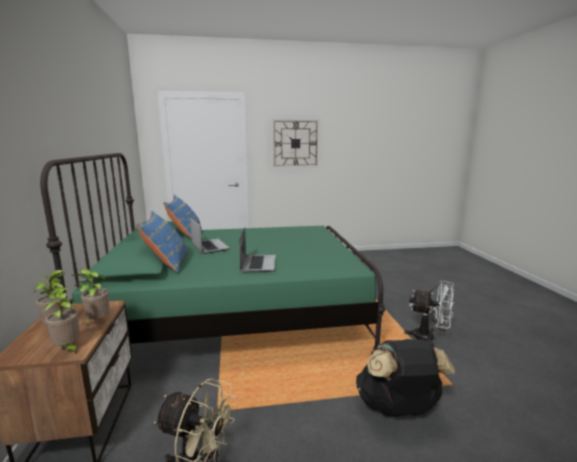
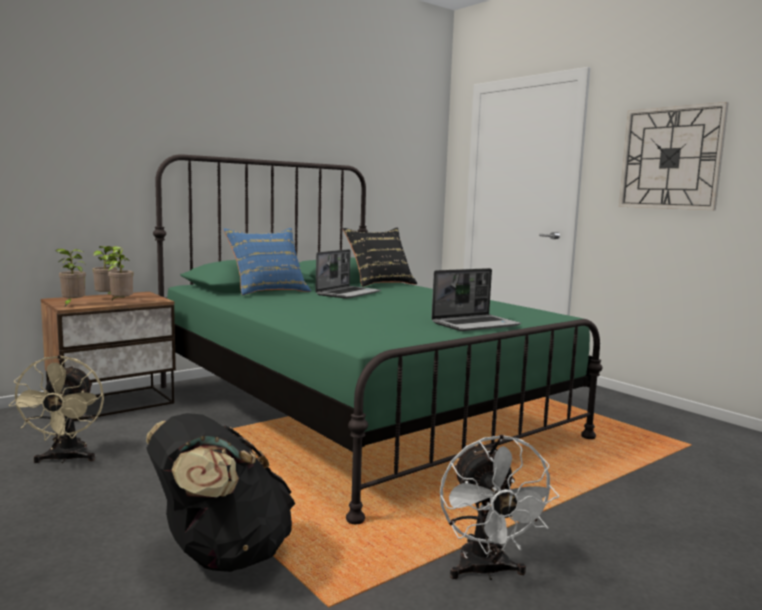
camera: 60 degrees right, 5 degrees down
blue pillow [163,195,202,237] -> black pillow [343,228,417,287]
laptop [239,227,276,272] -> laptop moved to [431,268,521,331]

